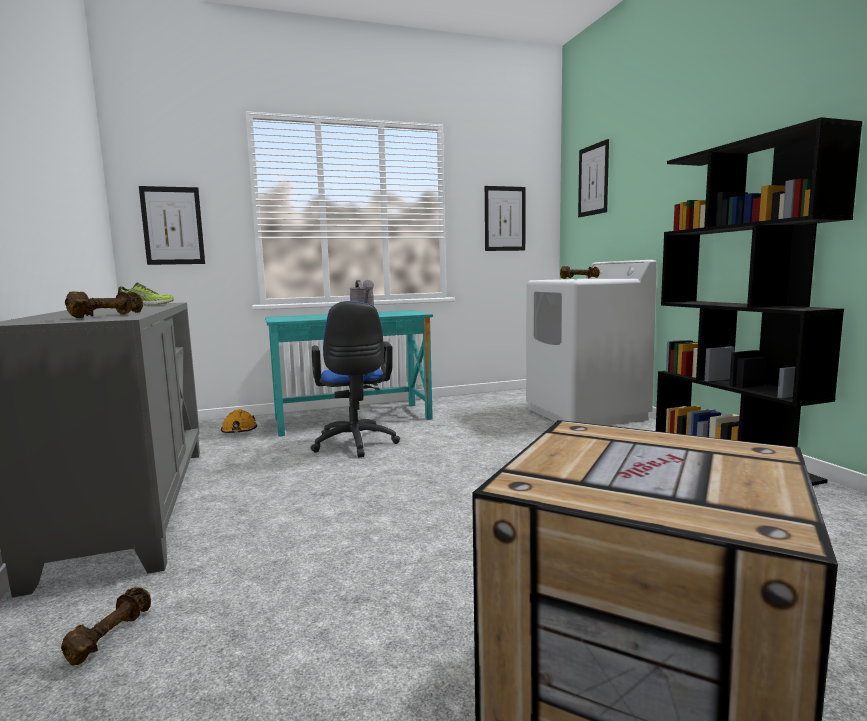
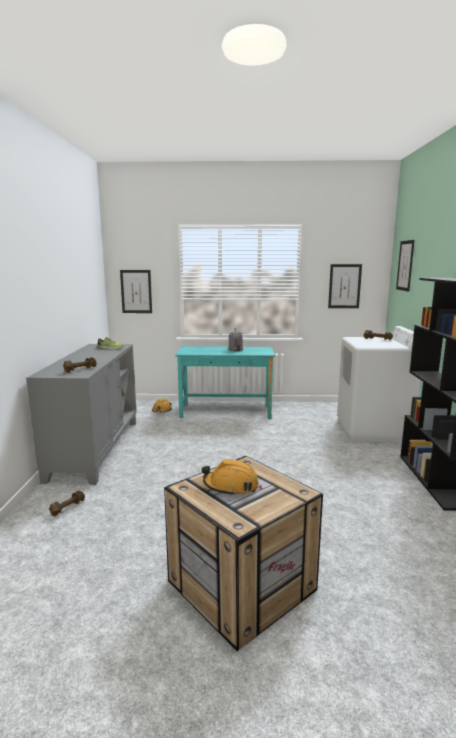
camera: 20 degrees right, 5 degrees up
blue office chair [311,301,400,457] -> none
none -> orange hard hat [202,459,259,496]

